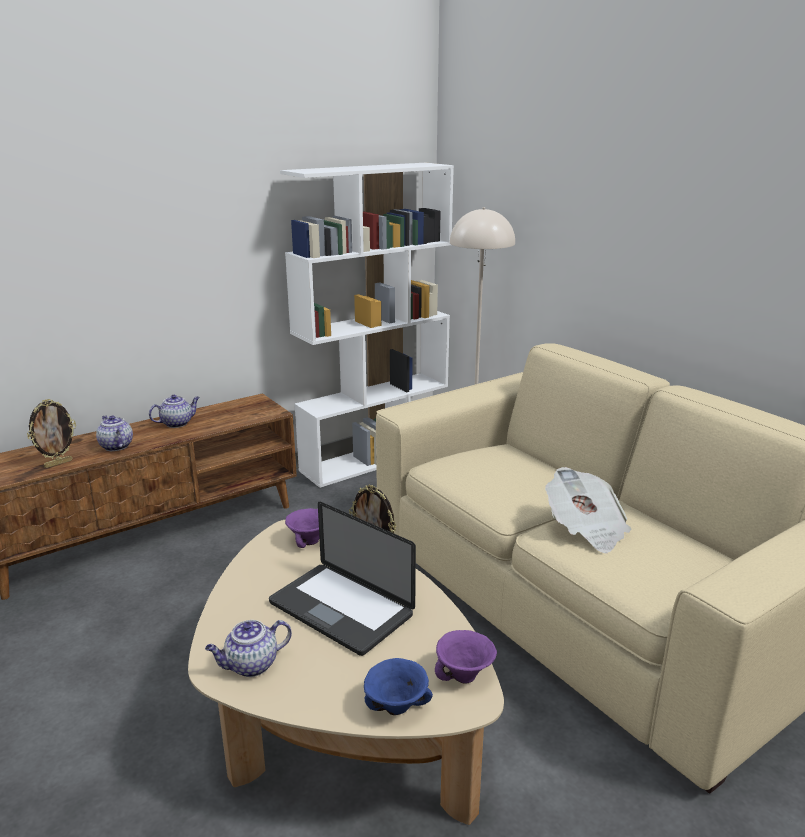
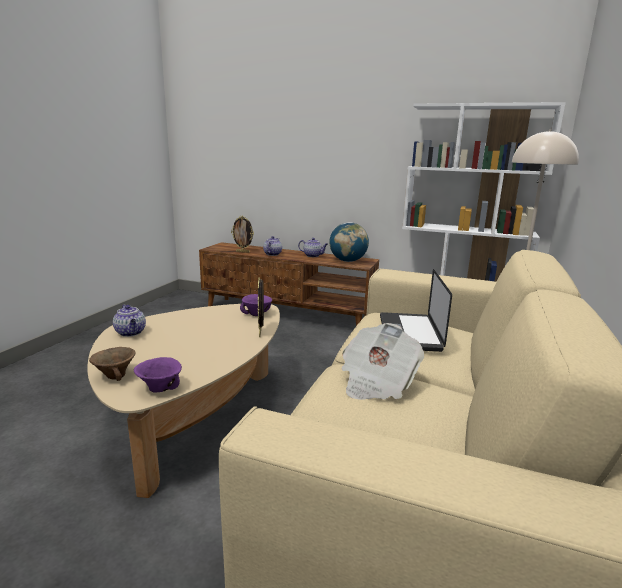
camera: 55 degrees right, 5 degrees down
teapot [205,620,292,677] -> teapot turned 150 degrees counterclockwise [113,305,146,337]
laptop [269,502,416,656] -> laptop moved to [380,269,452,352]
blue bowl [364,658,433,715] -> brown bowl [89,347,135,381]
none -> globe [329,222,369,262]

